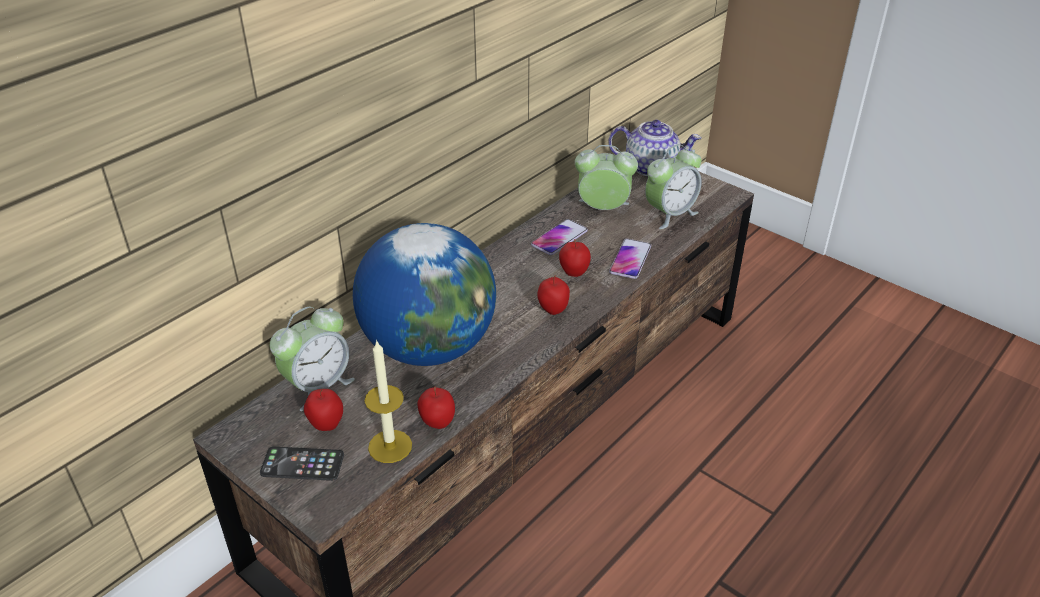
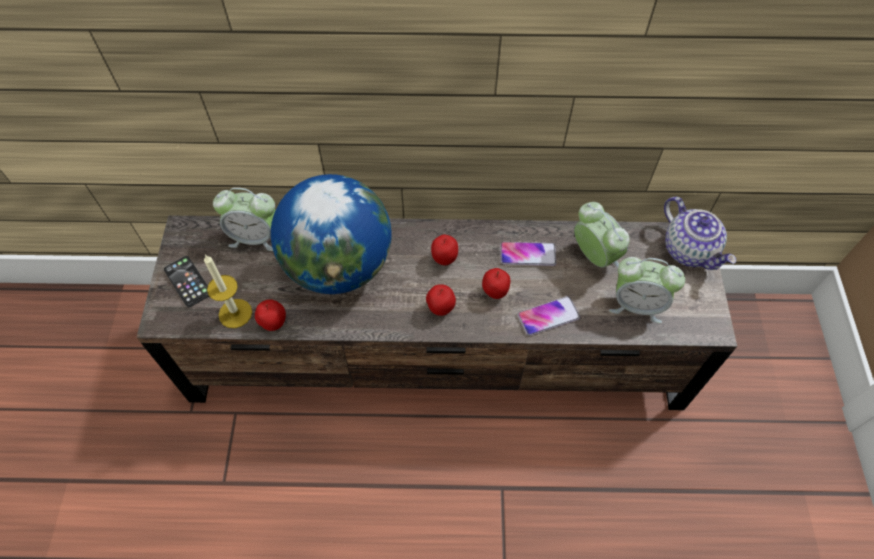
camera: 50 degrees right, 20 degrees up
apple [304,389,343,431] -> apple moved to [431,234,458,266]

